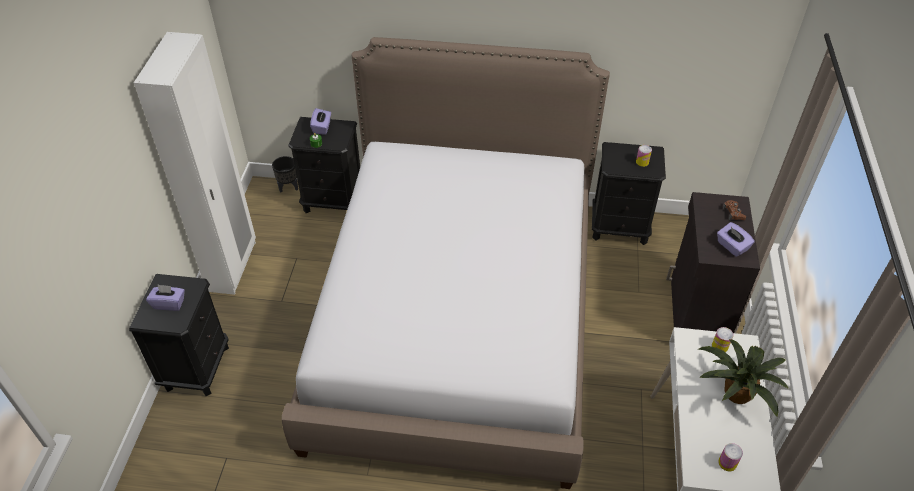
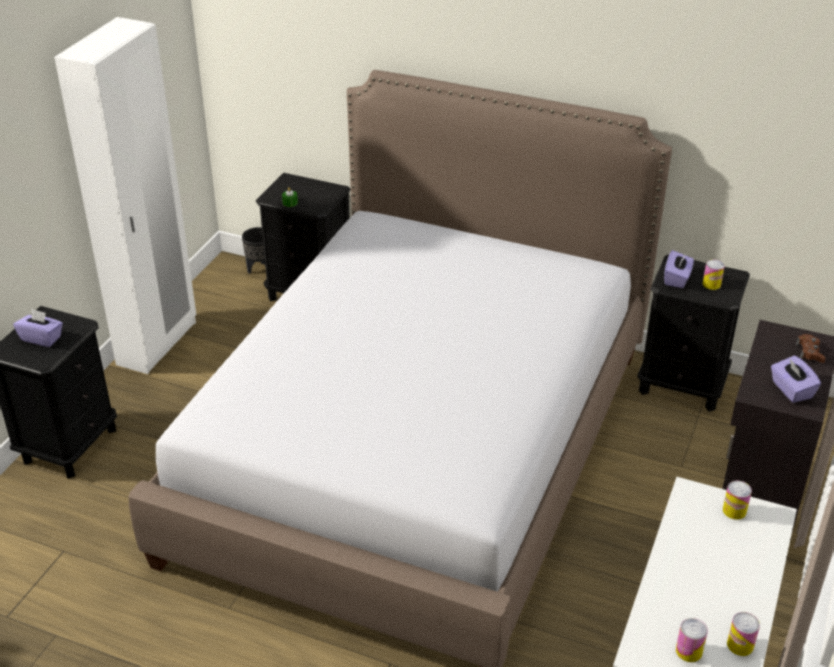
camera: 15 degrees right, 10 degrees down
purple tissue box [310,108,331,135] -> purple tissue box moved to [664,250,694,288]
potted plant [697,339,789,416] -> none
none -> can [727,612,760,656]

